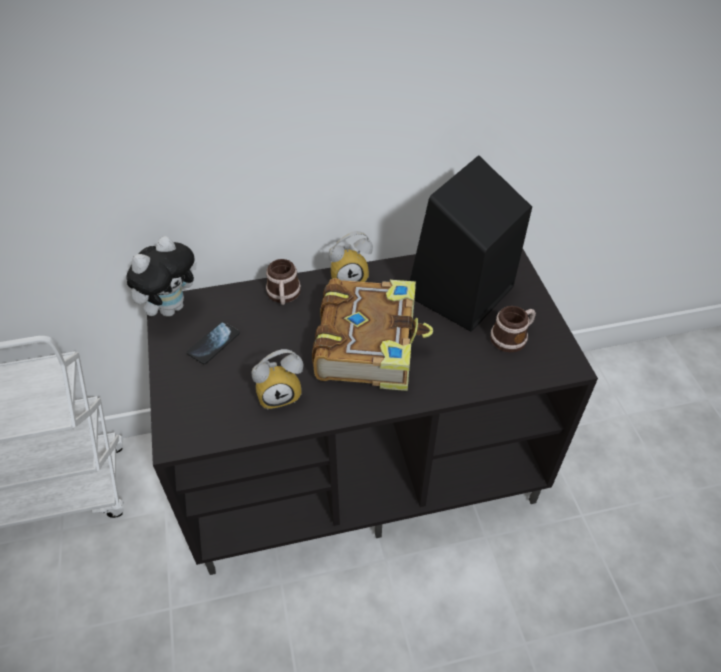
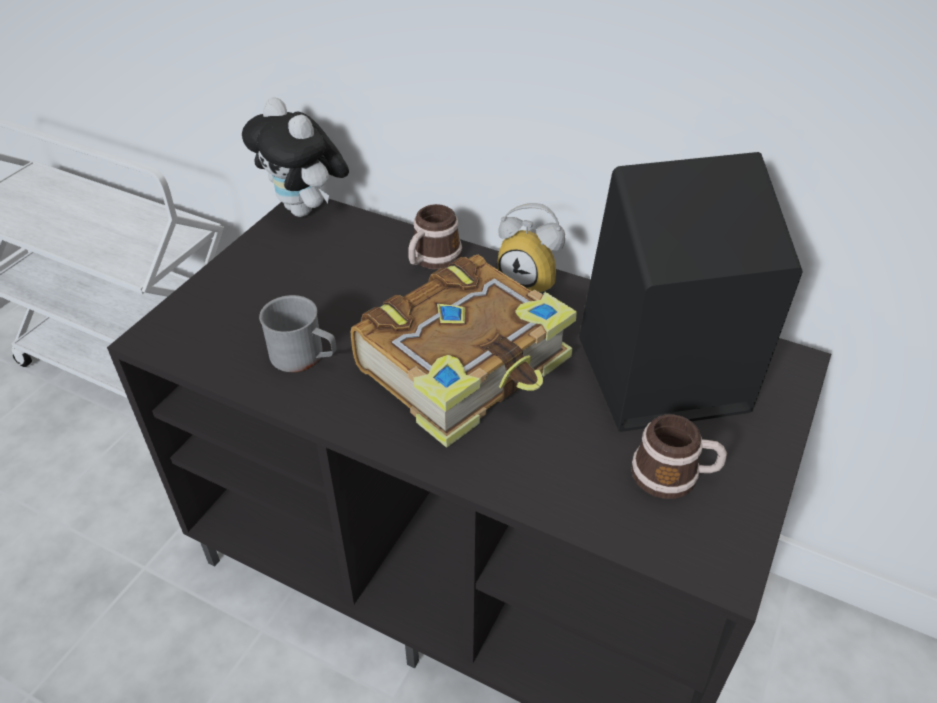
camera: 40 degrees right, 5 degrees down
plush toy [126,236,197,317] -> plush toy turned 60 degrees clockwise [242,97,349,217]
phone [187,321,240,364] -> none
alarm clock [252,349,304,410] -> grey mug [259,295,337,372]

